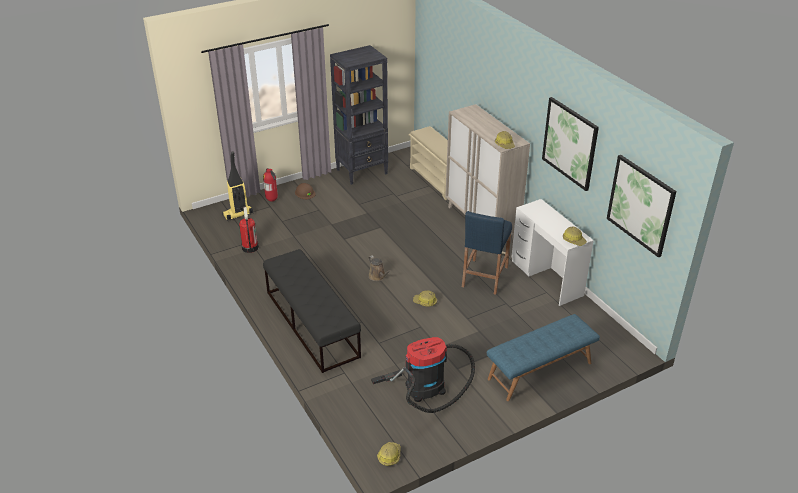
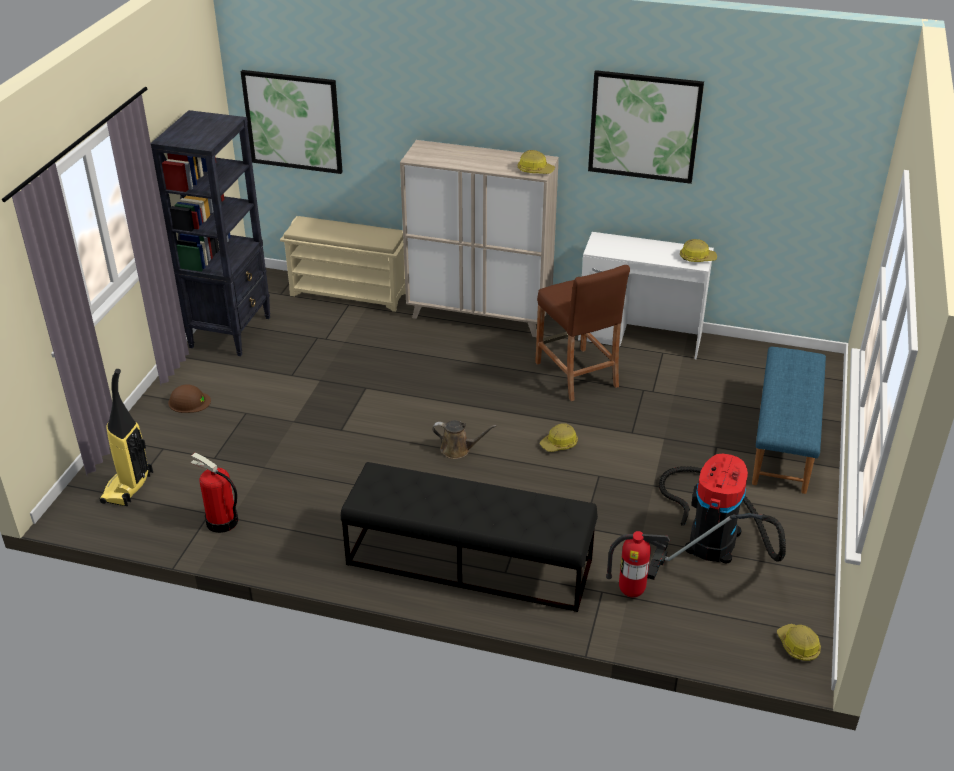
camera: 45 degrees left, 0 degrees up
fire extinguisher [263,168,278,202] -> fire extinguisher moved to [606,531,670,597]
blue stool [462,211,512,295] -> brown stool [535,265,630,401]
picture [607,155,677,258] -> picture moved to [241,70,343,174]

